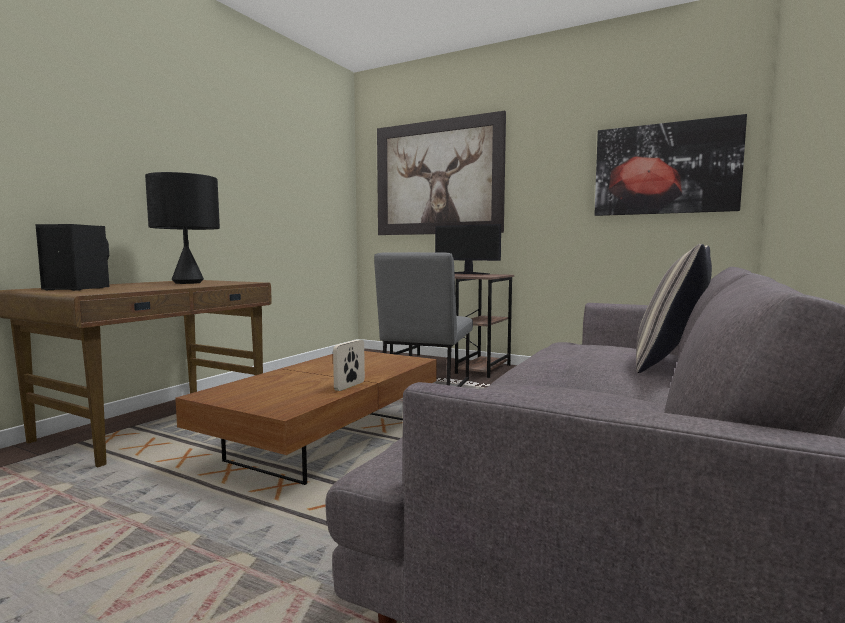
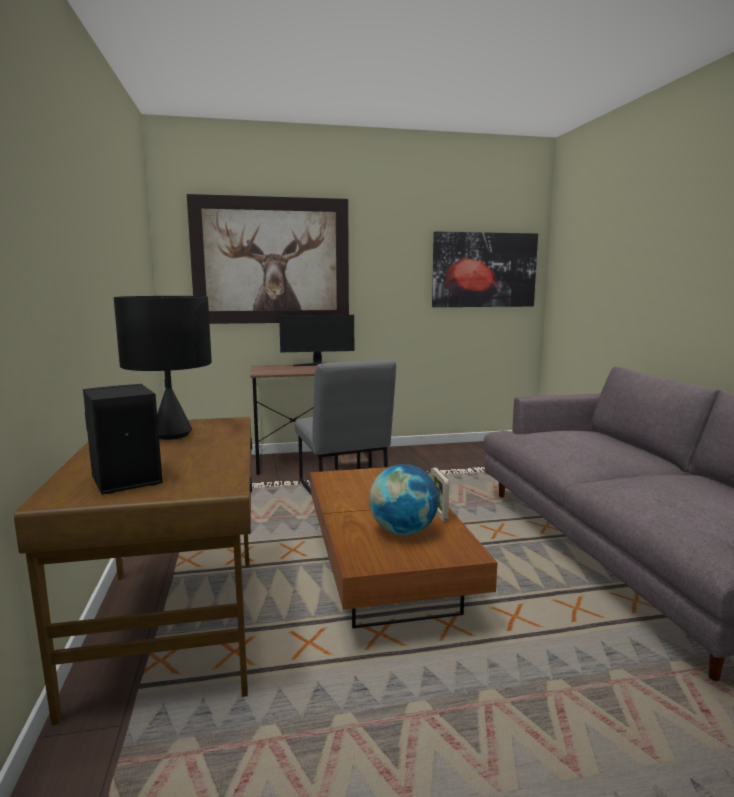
camera: 40 degrees left, 5 degrees up
pillow [636,244,712,373] -> none
none -> globe [369,464,438,535]

